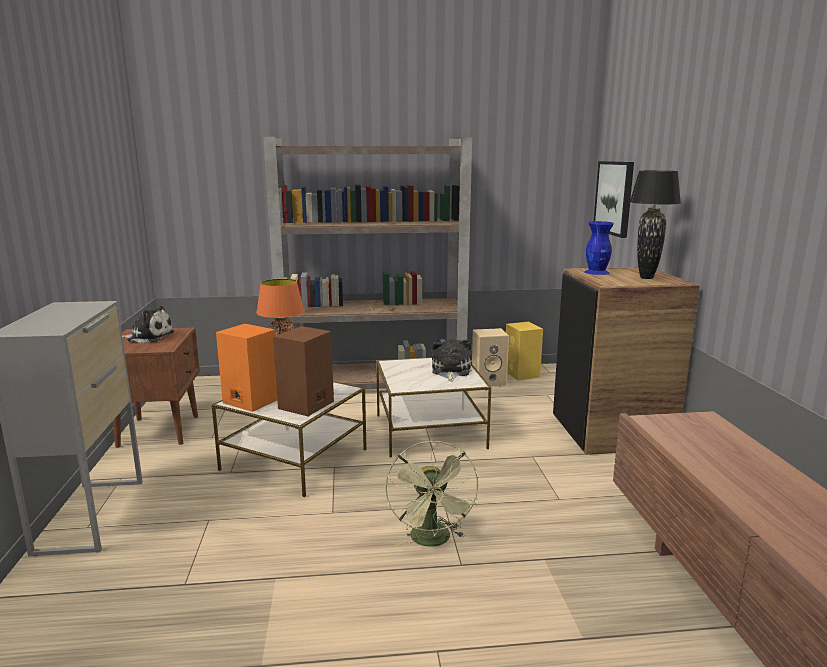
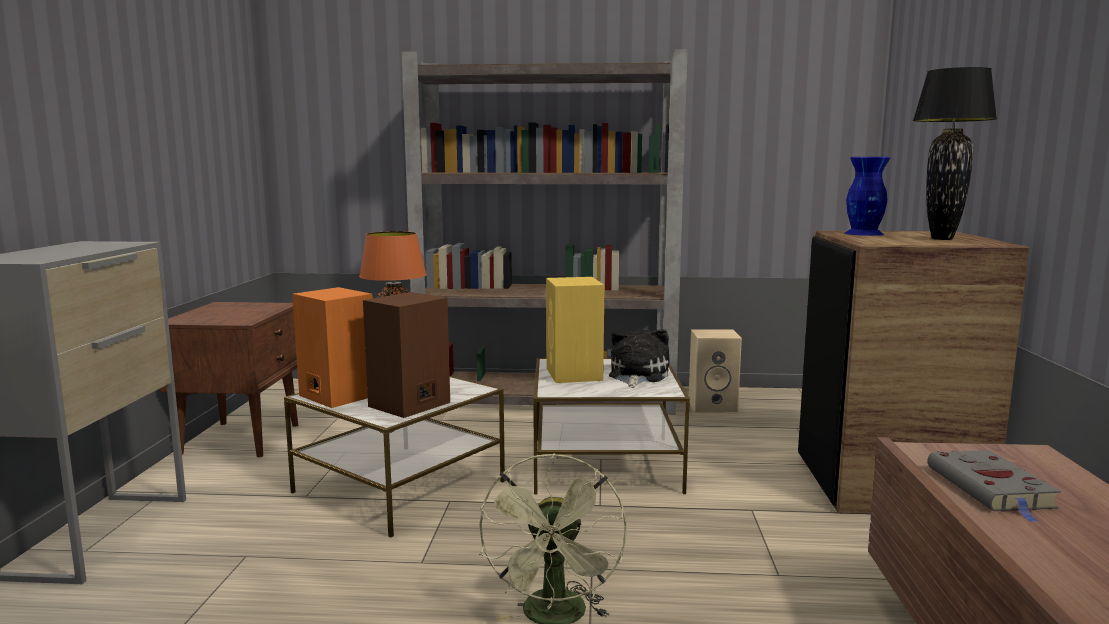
camera: 10 degrees right, 5 degrees down
plush toy [122,306,174,343] -> none
yellow speaker [506,322,543,380] -> yellow speaker moved to [546,277,605,383]
picture [594,161,634,238] -> none
none -> grey book [928,450,1061,522]

